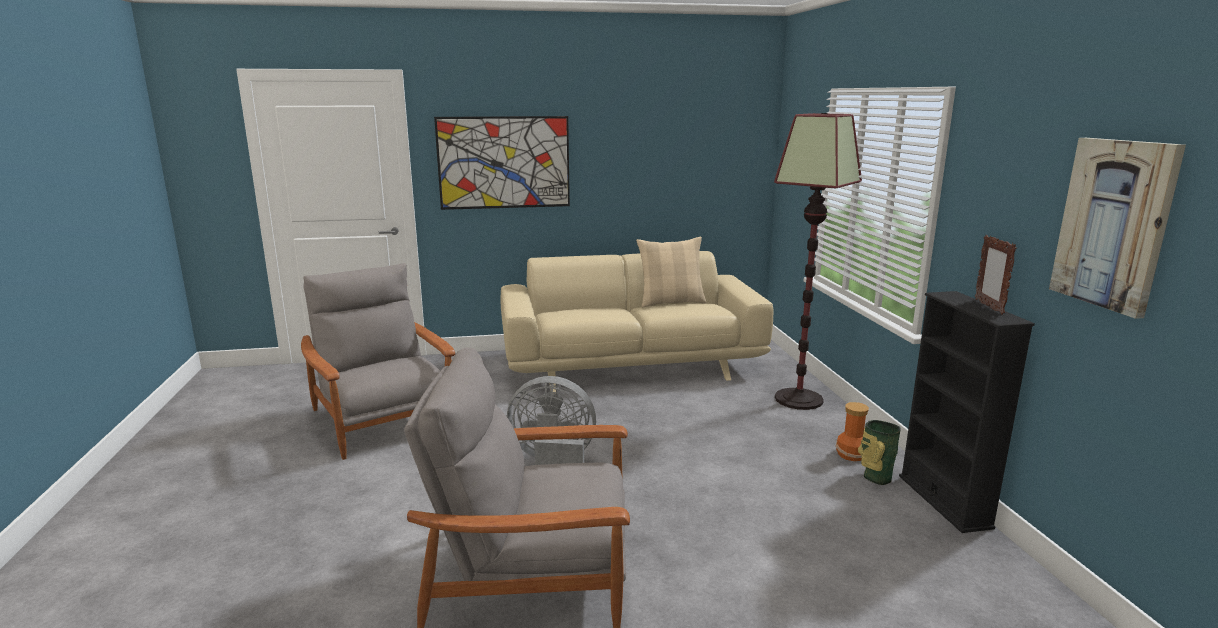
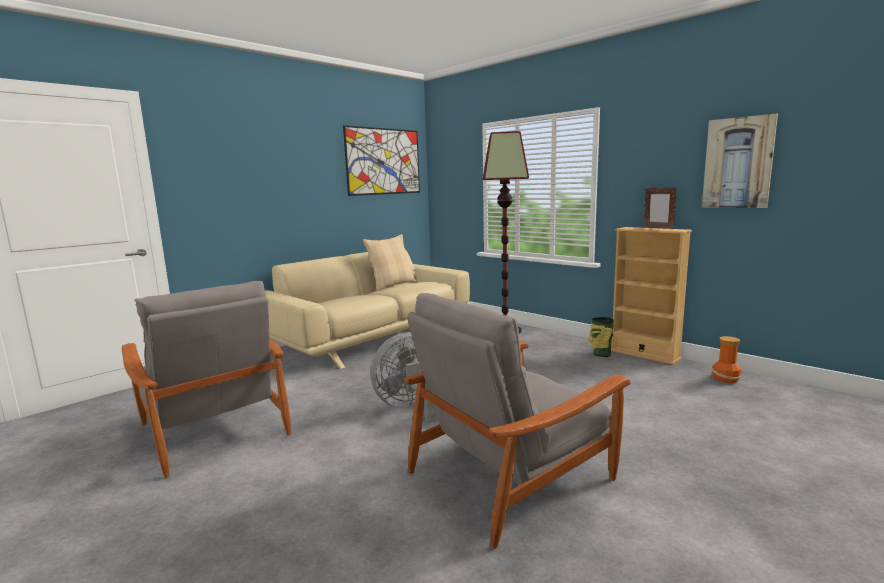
camera: 35 degrees left, 5 degrees down
grey armchair [301,263,455,460] -> grey armchair turned 150 degrees counterclockwise [122,281,291,478]
picture [434,116,570,210] -> picture moved to [343,125,420,196]
vase [836,402,869,461] -> vase moved to [712,336,741,383]
black bookcase [899,291,1035,533] -> beige bookcase [611,227,692,365]

